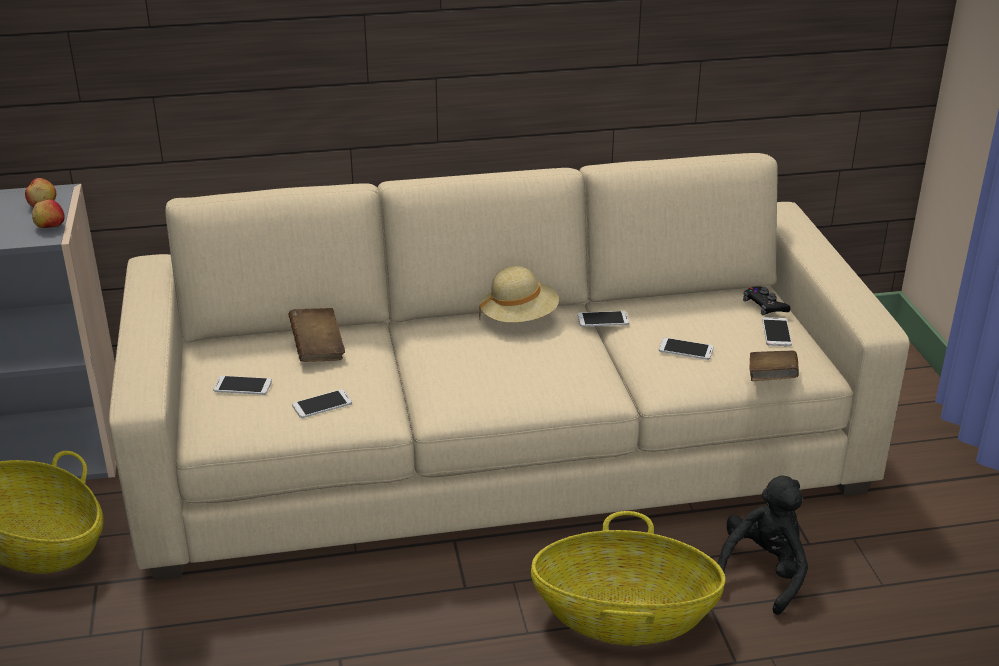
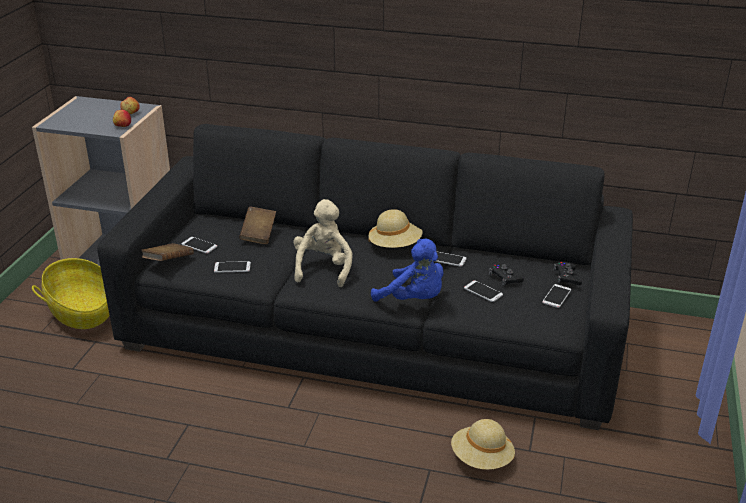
camera: 25 degrees right, 0 degrees up
beige sofa [109,153,910,580] -> black sofa [97,124,633,430]
basket [531,511,726,645] -> none
black plush toy [717,476,808,615] -> beige hat [451,419,515,470]
brown book [749,350,799,381] -> brown book moved to [141,243,194,261]
none -> beige plush toy [293,199,353,287]
none -> blue plush toy [371,239,443,302]
none -> black game controller [489,263,524,286]

